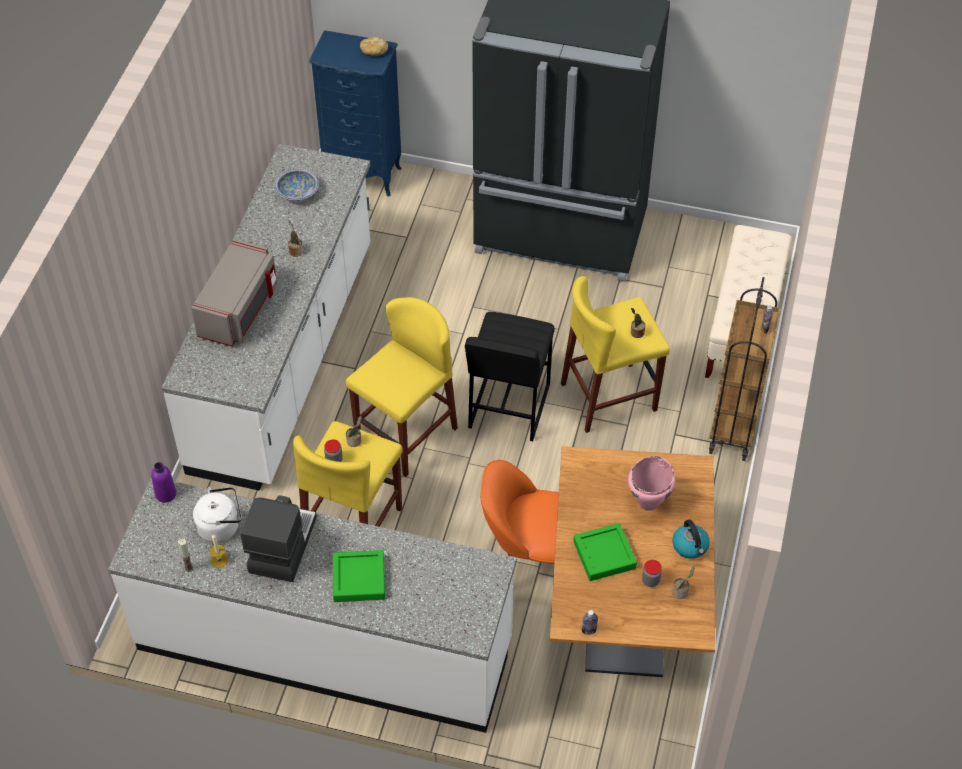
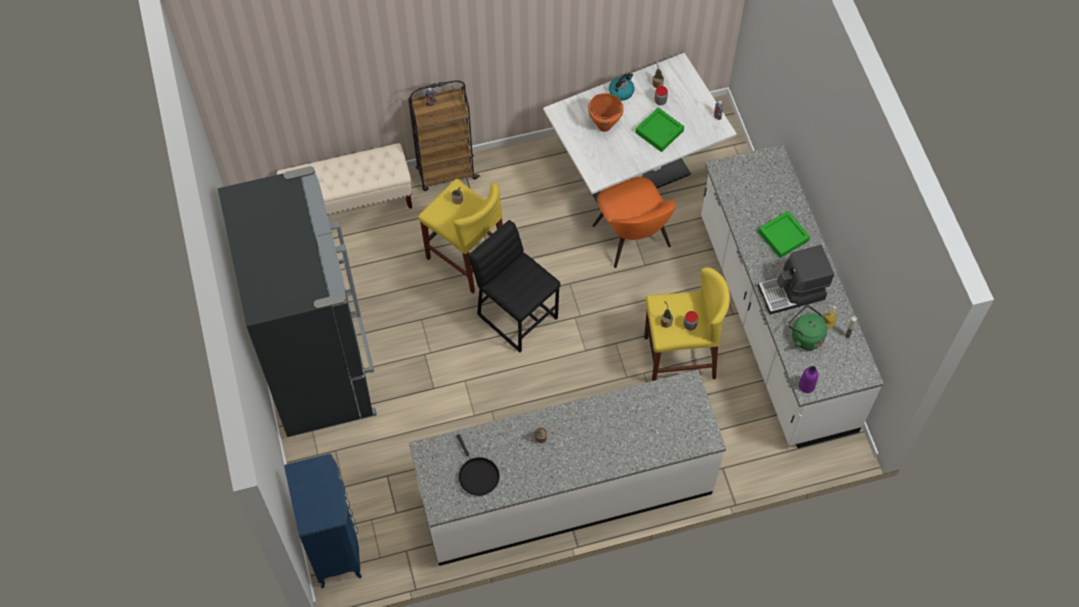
camera: 120 degrees left, 10 degrees up
grey microwave [191,239,277,347] -> none
white kettle [193,487,242,543] -> green kettle [788,305,827,350]
bowl [275,168,319,201] -> black frying pan [456,434,499,496]
yellow stool [345,297,458,477] -> none
bread [360,37,388,56] -> none
black chair [465,312,555,441] -> black chair turned 120 degrees counterclockwise [469,220,561,352]
brown dining table [550,446,715,677] -> white dining table [543,53,737,202]
pink cooking pot [628,456,675,511] -> orange cooking pot [588,93,624,132]

